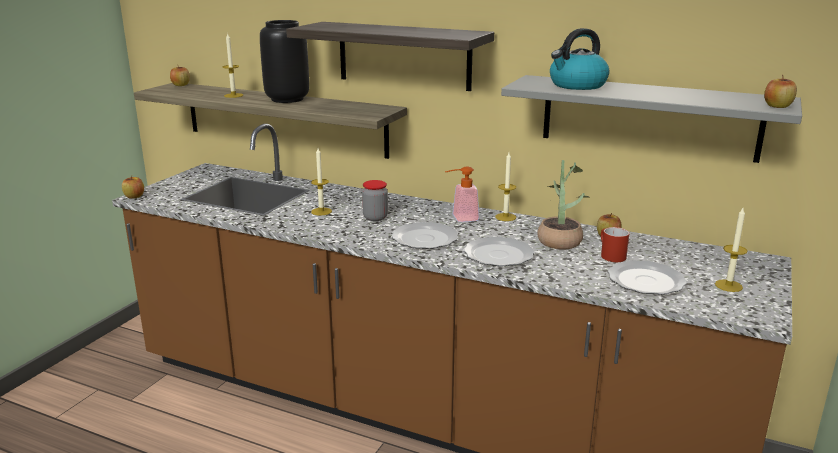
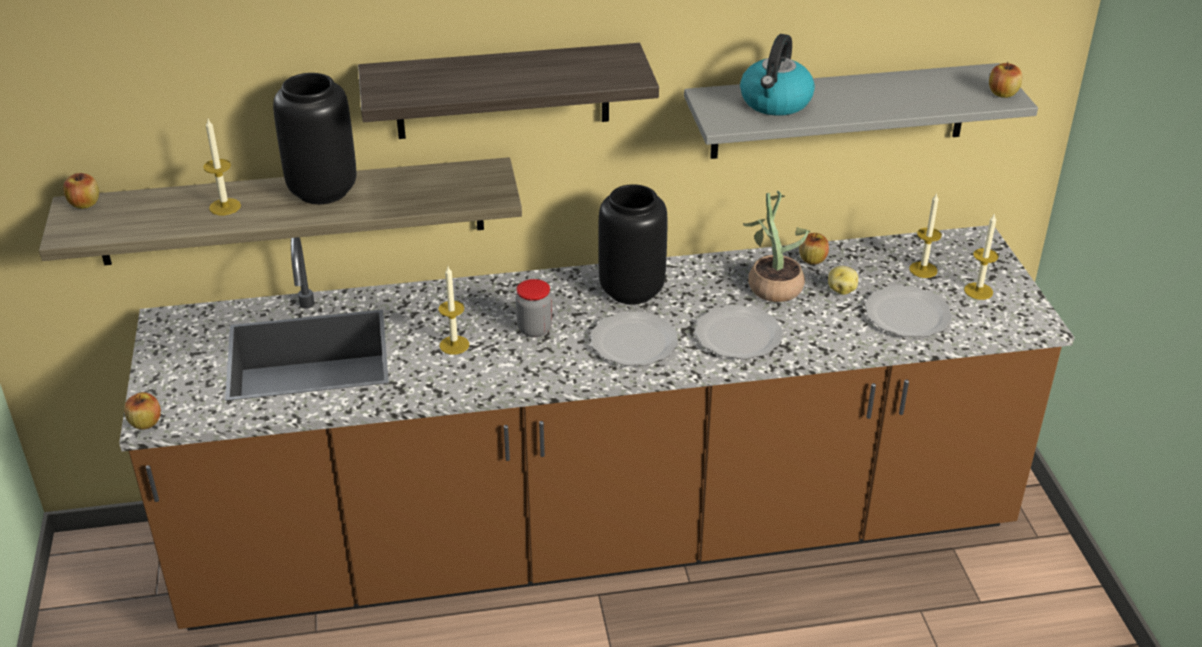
camera: 35 degrees left, 15 degrees up
soap dispenser [445,166,479,222] -> black vase [598,184,668,305]
candle [495,153,516,221] -> candle moved to [909,193,942,278]
red mug [601,227,630,262] -> potato [828,266,858,295]

